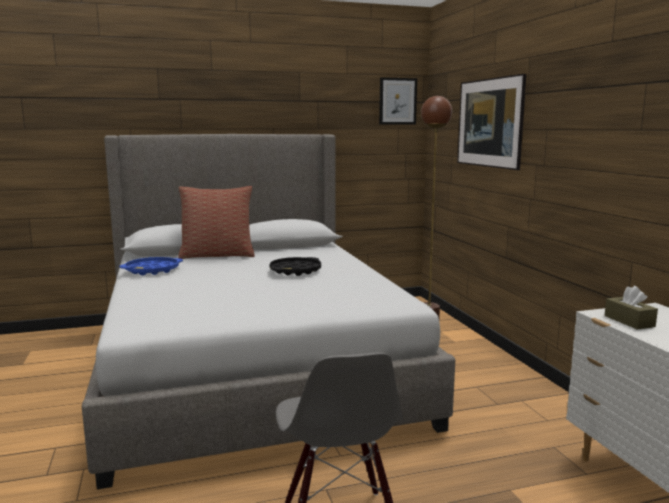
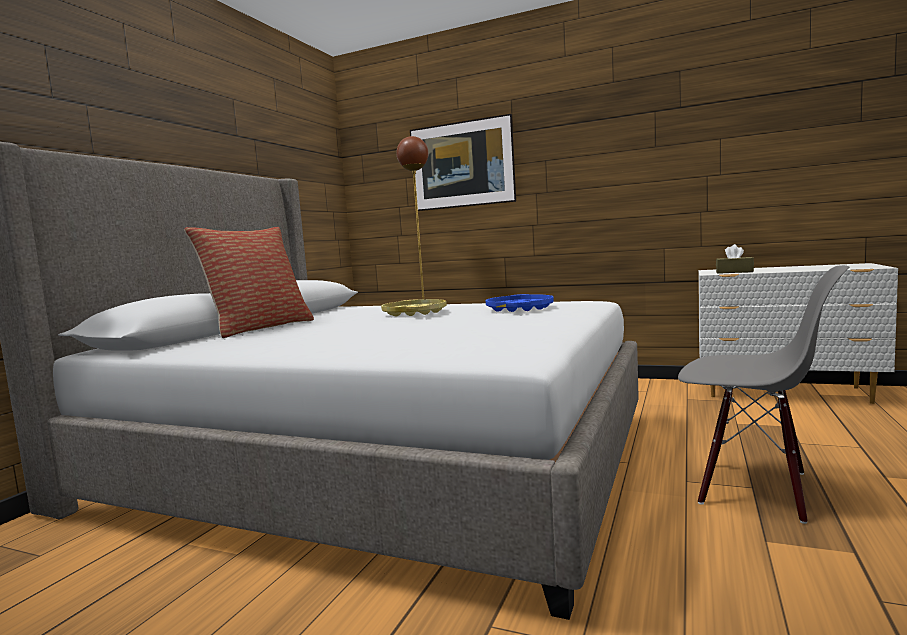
camera: 50 degrees left, 5 degrees down
blue tray [120,257,183,275] -> blue tray moved to [486,294,554,312]
black tray [270,257,321,276] -> yellow tray [381,299,447,316]
picture [379,77,417,125] -> none

